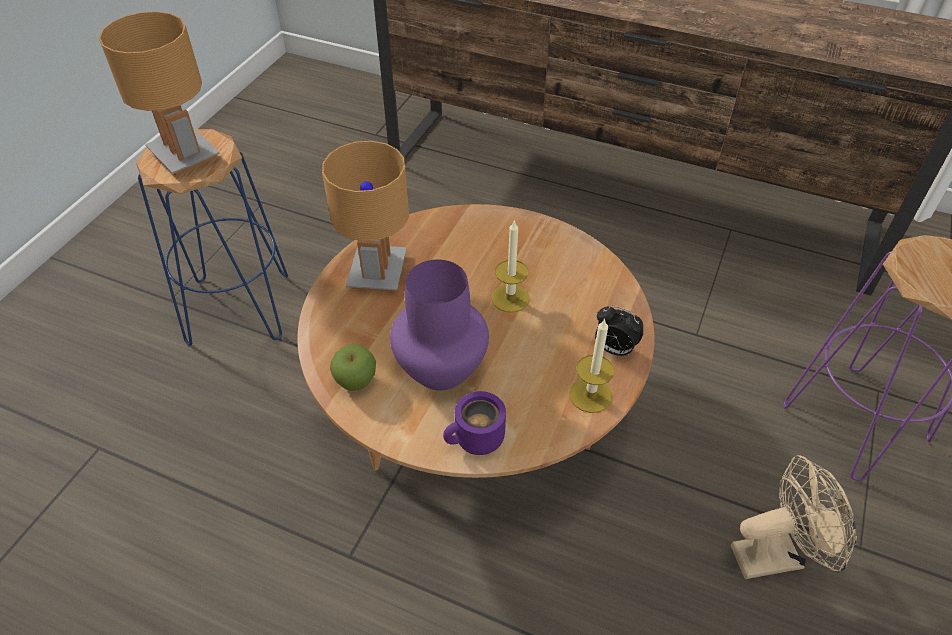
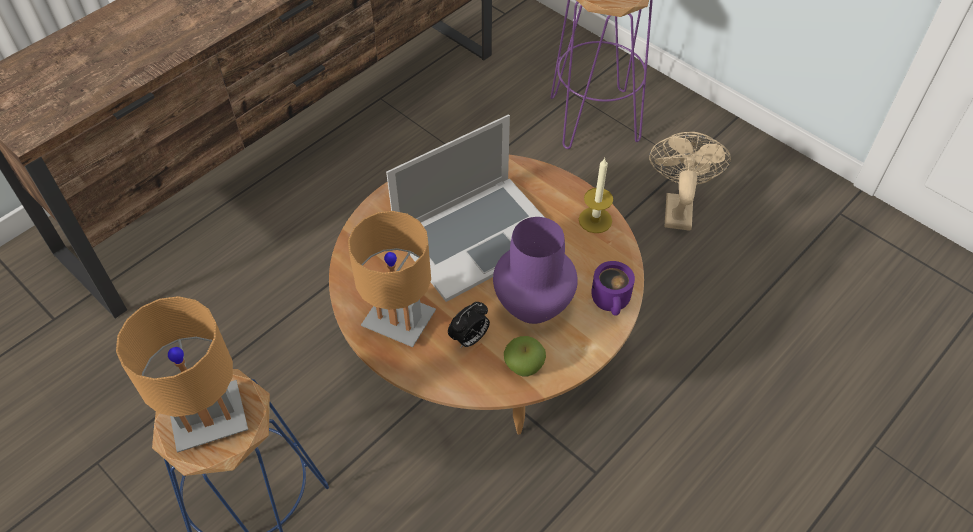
camera: 70 degrees left, 5 degrees up
candle [492,219,530,313] -> laptop [386,115,545,302]
alarm clock [595,306,644,356] -> alarm clock moved to [448,302,490,348]

